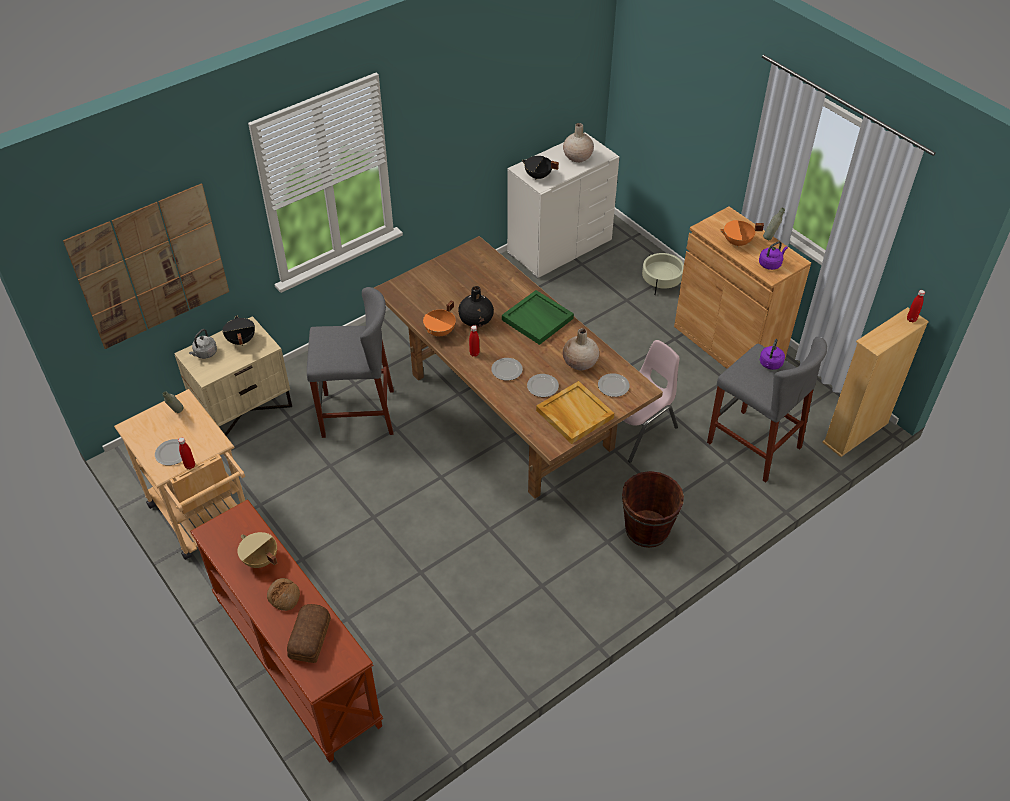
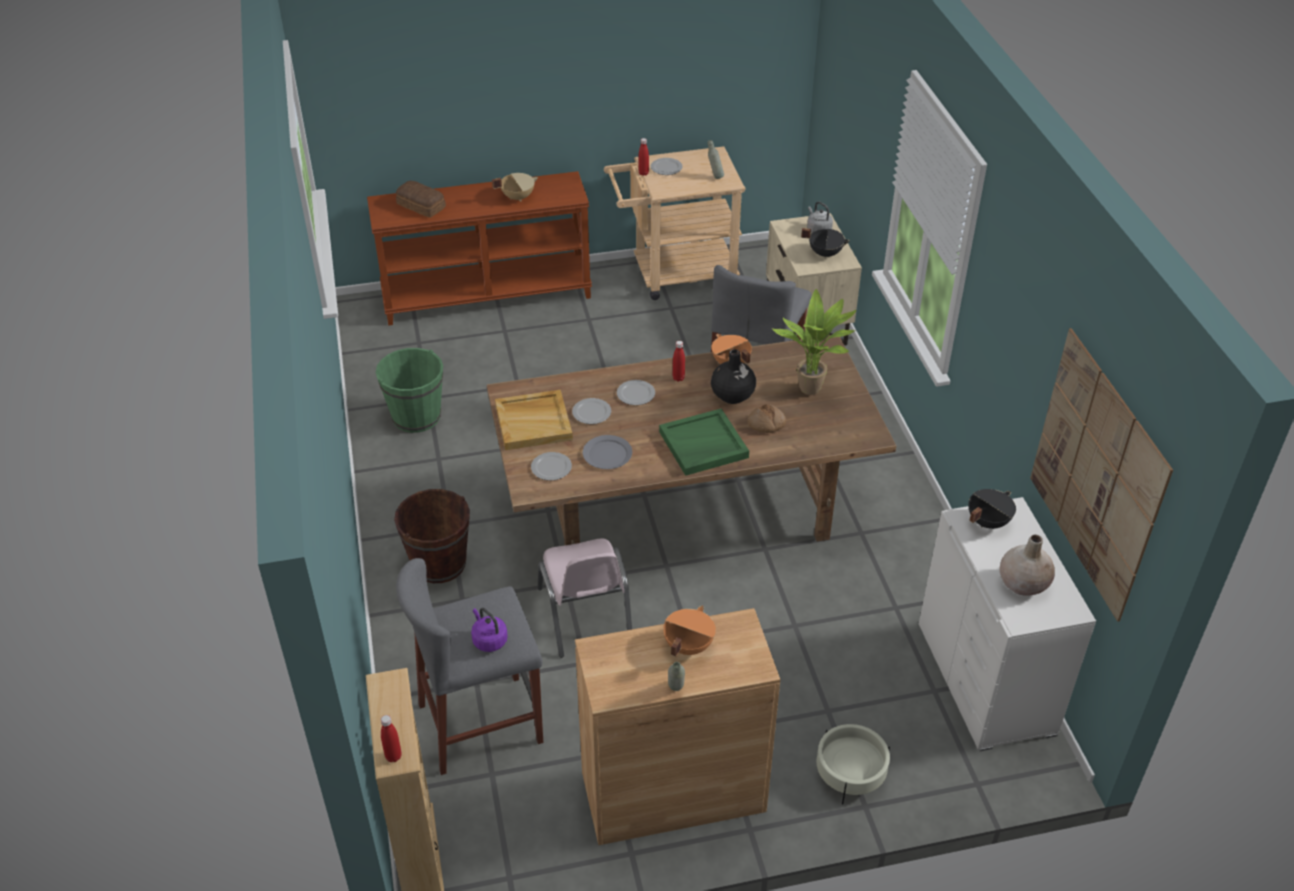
camera: 115 degrees right, 5 degrees down
picture [63,183,229,349] -> picture moved to [1030,328,1173,622]
bread [267,578,300,611] -> bread moved to [747,404,786,433]
beige vase [563,328,599,371] -> grey plate [583,435,632,469]
purple kettle [759,241,788,270] -> none
none -> green bucket [376,348,443,433]
none -> potted plant [772,289,856,395]

